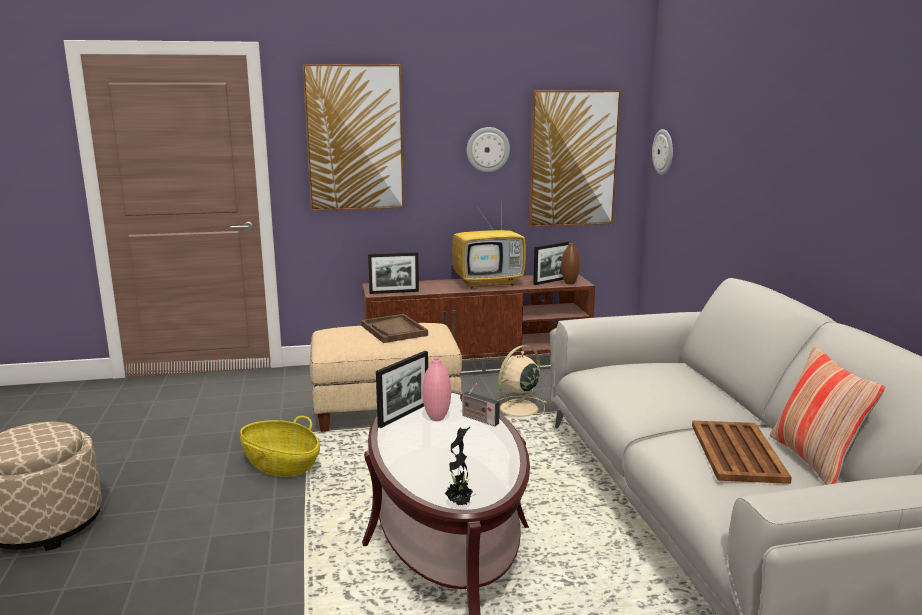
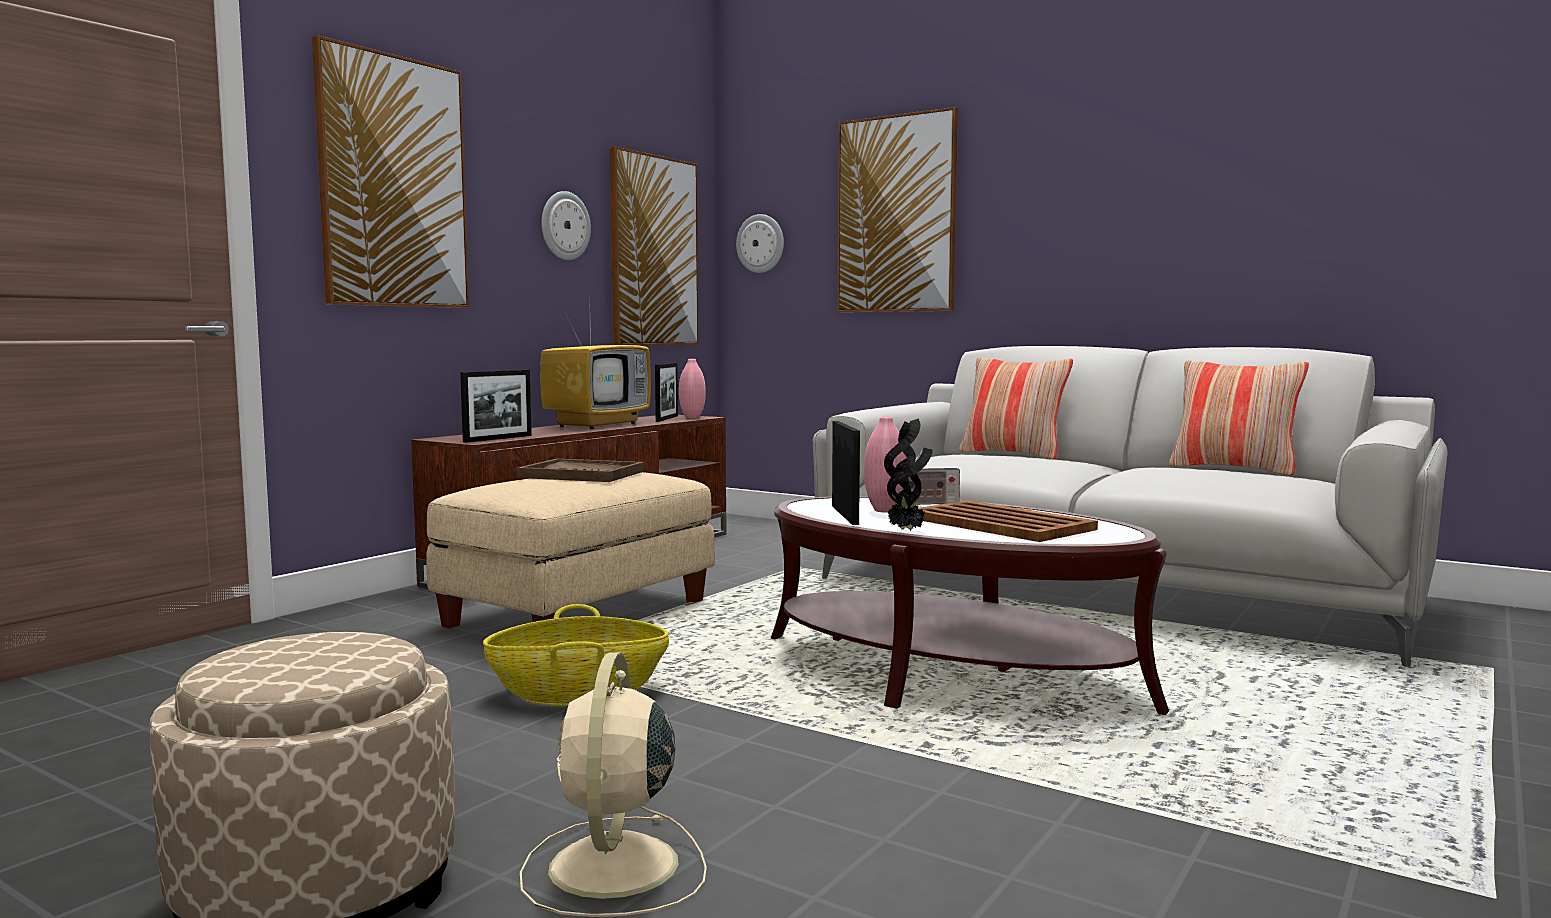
camera: 45 degrees left, 10 degrees down
potted plant [444,427,474,506] -> potted plant moved to [884,418,933,531]
beige fan [497,345,547,422] -> beige fan moved to [520,653,707,917]
brown vase [561,242,580,284] -> pink vase [679,359,706,419]
brown tray [692,421,792,484] -> brown tray moved to [919,500,1098,542]
none -> picture [837,107,958,312]
none -> pillow [959,357,1073,460]

